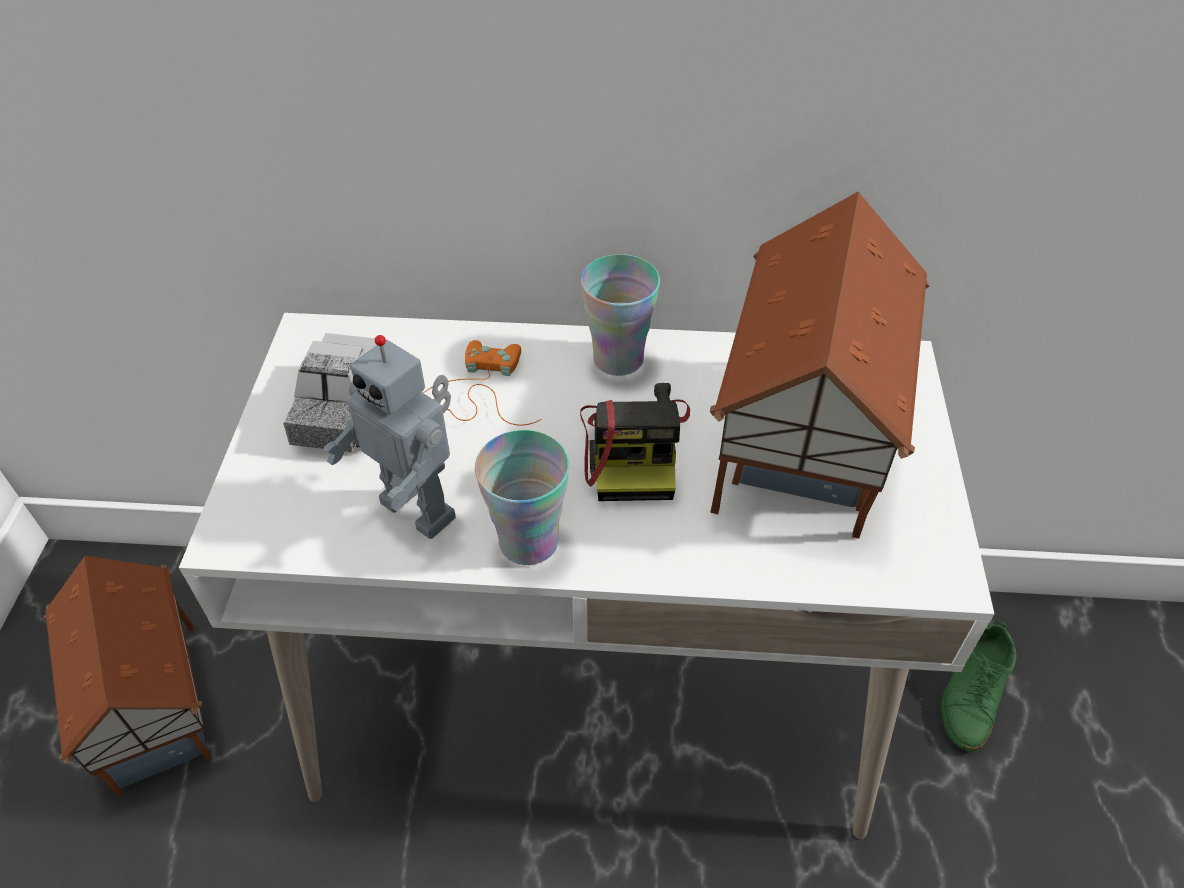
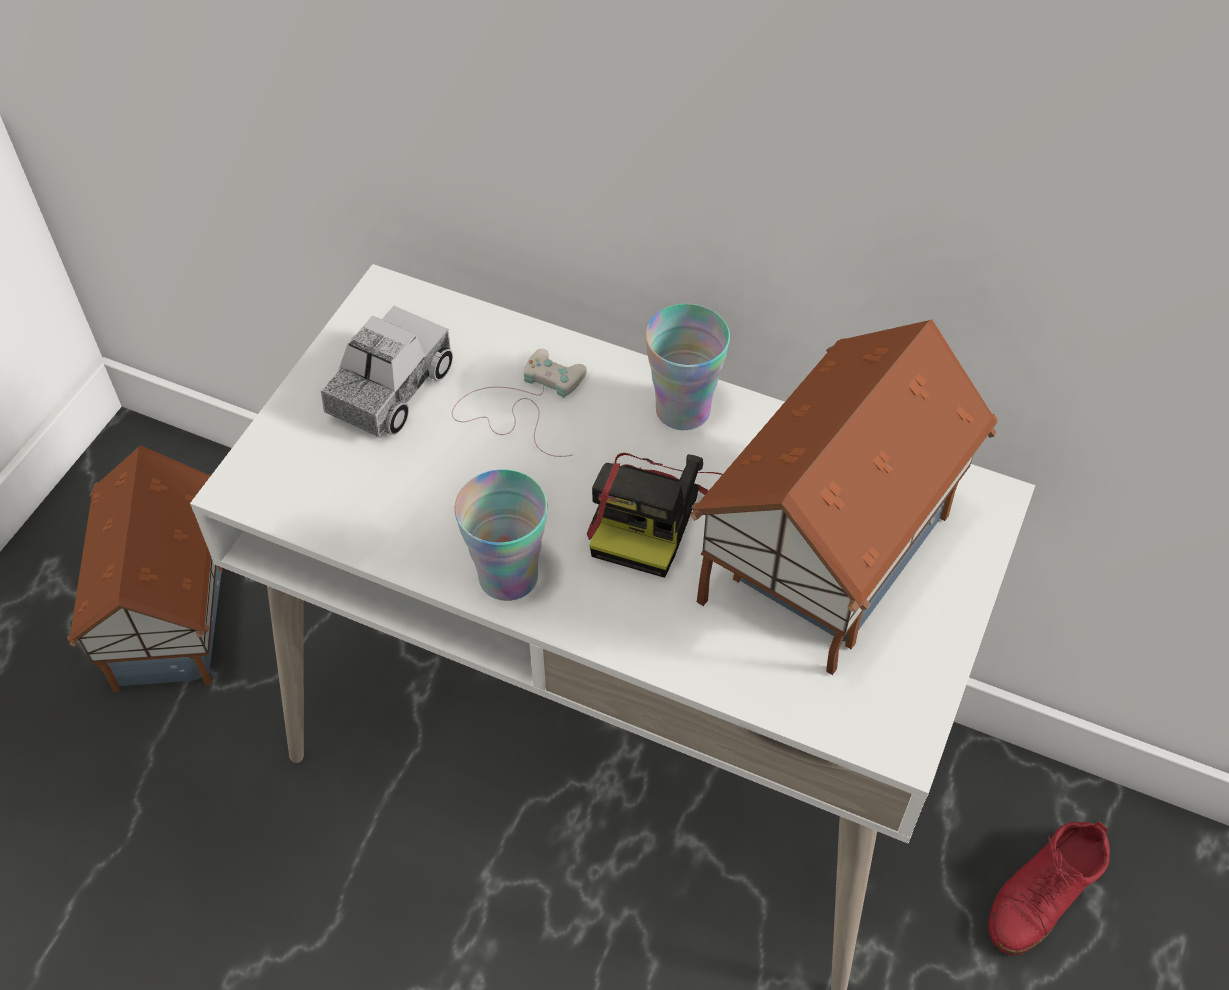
camera: 20 degrees right, 5 degrees up
toy robot [323,335,456,539] -> none
orange game controller [423,340,542,426] -> white game controller [452,349,587,457]
green shoe [940,621,1016,752] -> red shoe [988,822,1110,956]

